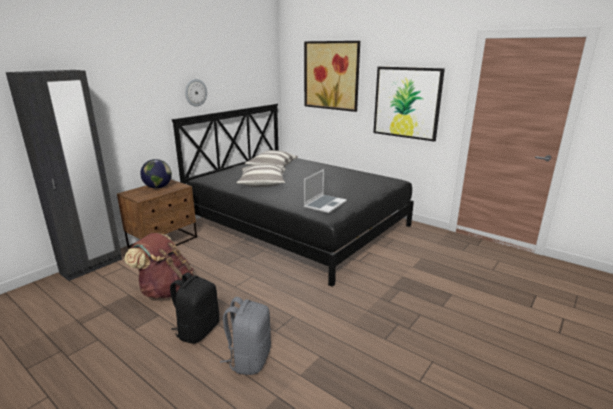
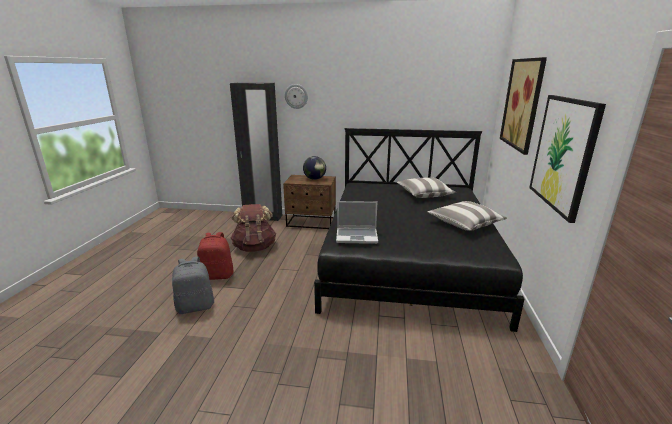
camera: 60 degrees right, 0 degrees up
black backpack [170,272,219,344] -> red backpack [197,232,234,280]
wall clock [185,79,207,106] -> wall clock moved to [285,84,308,109]
pillow [237,164,286,187] -> pillow moved to [428,201,507,231]

